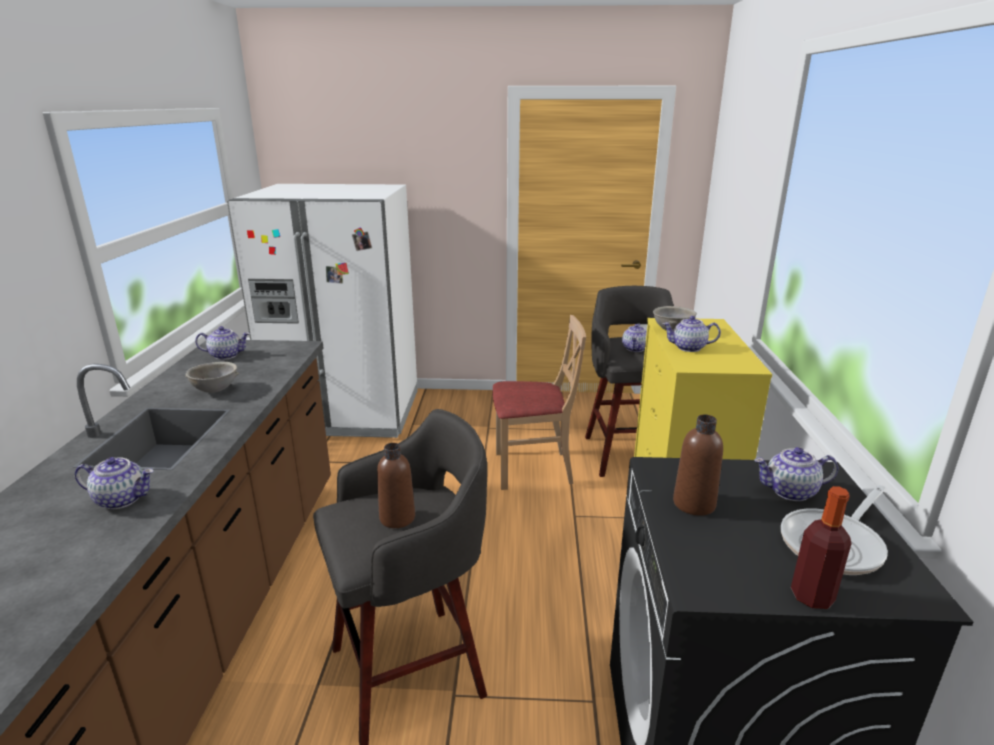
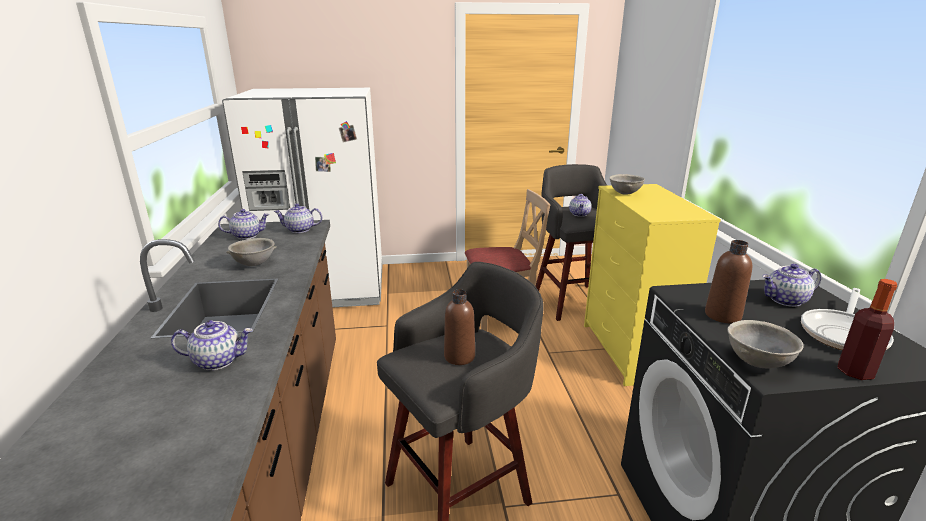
camera: 10 degrees left, 0 degrees up
teapot [663,316,721,352] -> teapot moved to [274,203,322,233]
none -> grey bowl [727,320,804,368]

